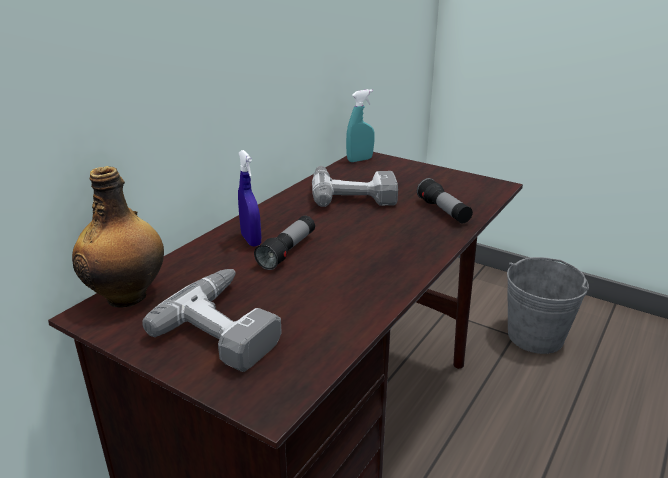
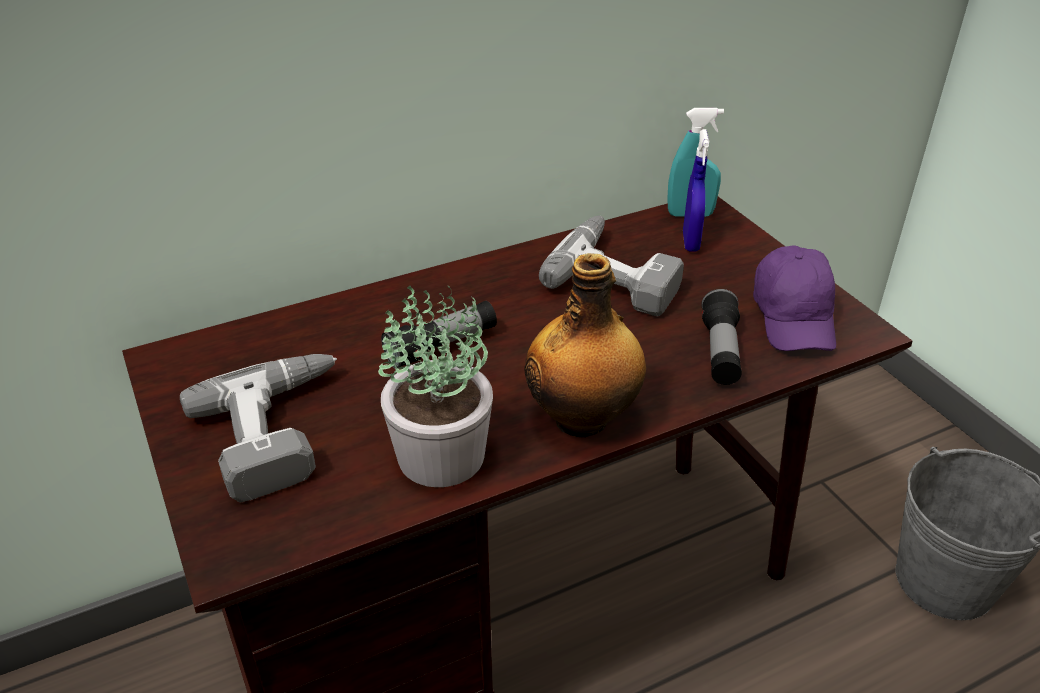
camera: 30 degrees right, 10 degrees up
bottle [72,166,164,307] -> bottle moved to [524,253,646,438]
blue spray bottle [238,150,261,247] -> blue spray bottle moved to [683,129,709,252]
none -> potted plant [378,286,493,487]
none -> purple cap [753,246,836,351]

